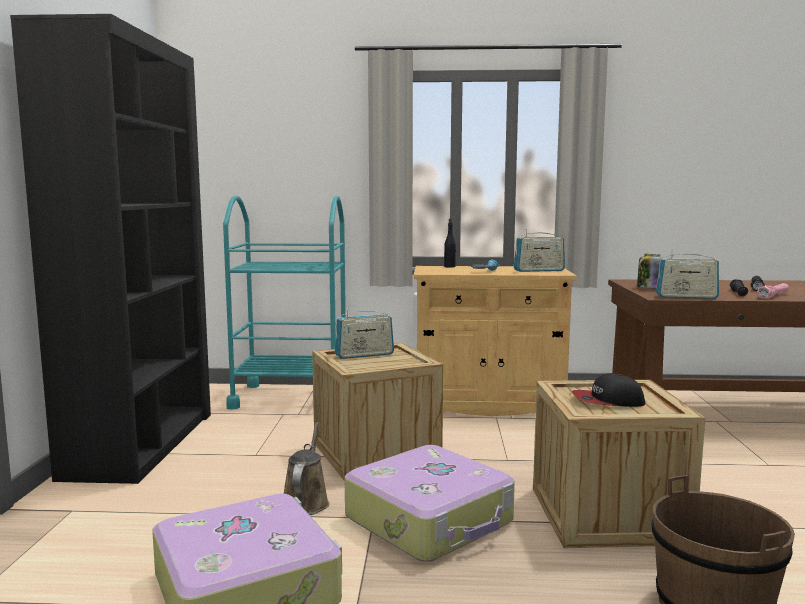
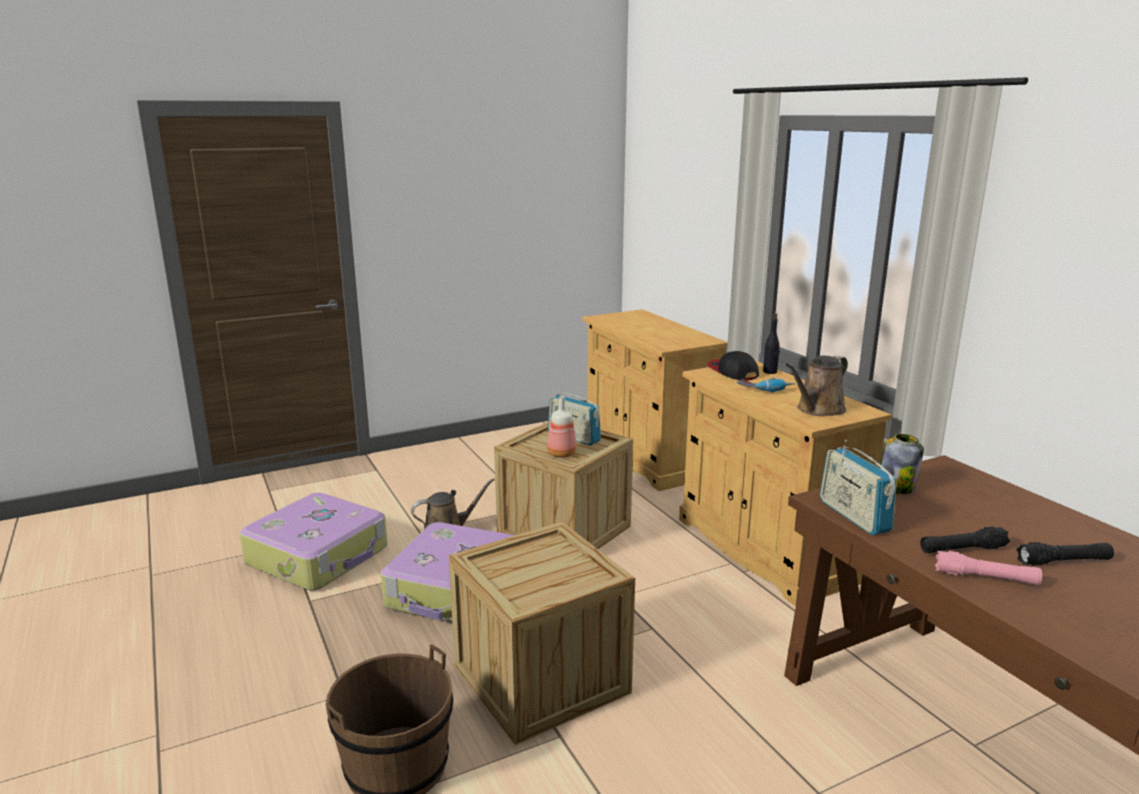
camera: 60 degrees right, 10 degrees up
black bookcase [10,14,211,484] -> none
turquoise cart [223,195,346,410] -> beige cabinet [582,309,728,491]
radio [514,229,565,272] -> brown watering can [786,356,848,416]
cap [572,373,645,407] -> cap moved to [707,351,759,381]
none -> bottle [547,396,577,458]

